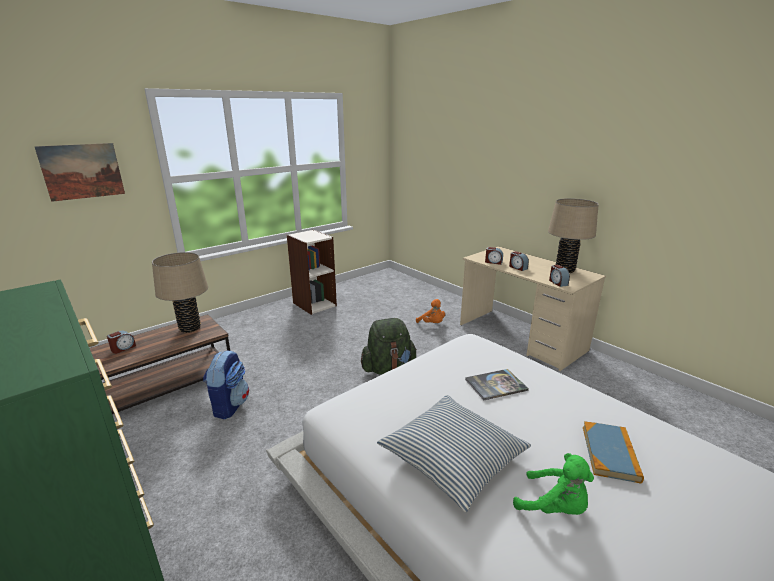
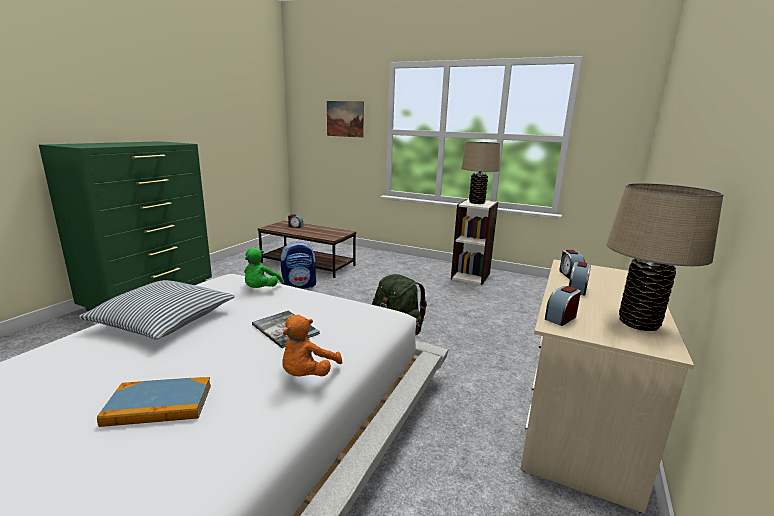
camera: 65 degrees right, 5 degrees down
beige table lamp [152,252,208,333] -> beige table lamp moved to [461,142,500,204]
orange plush toy [416,299,445,323] -> orange plush toy moved to [282,315,342,377]
green plush toy [513,453,594,515] -> green plush toy moved to [244,248,284,288]

